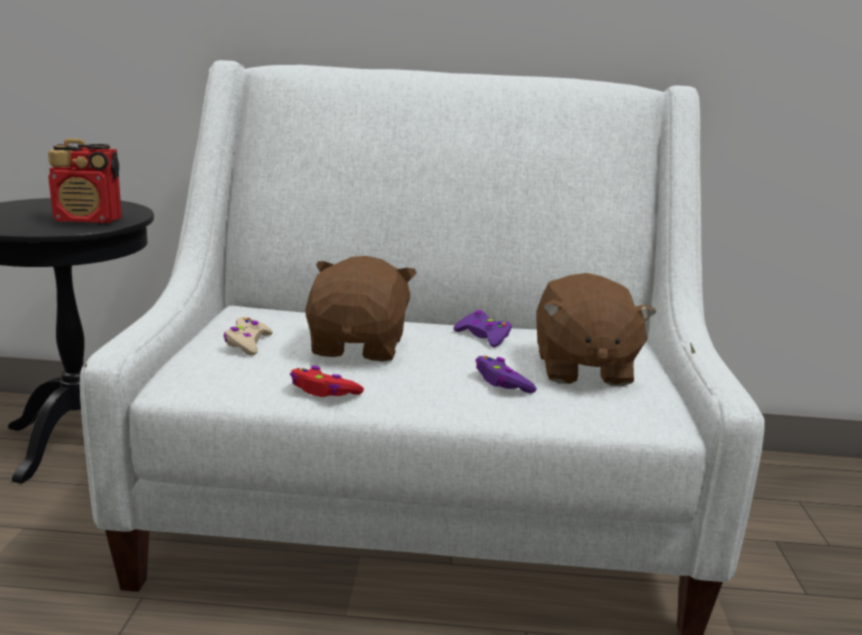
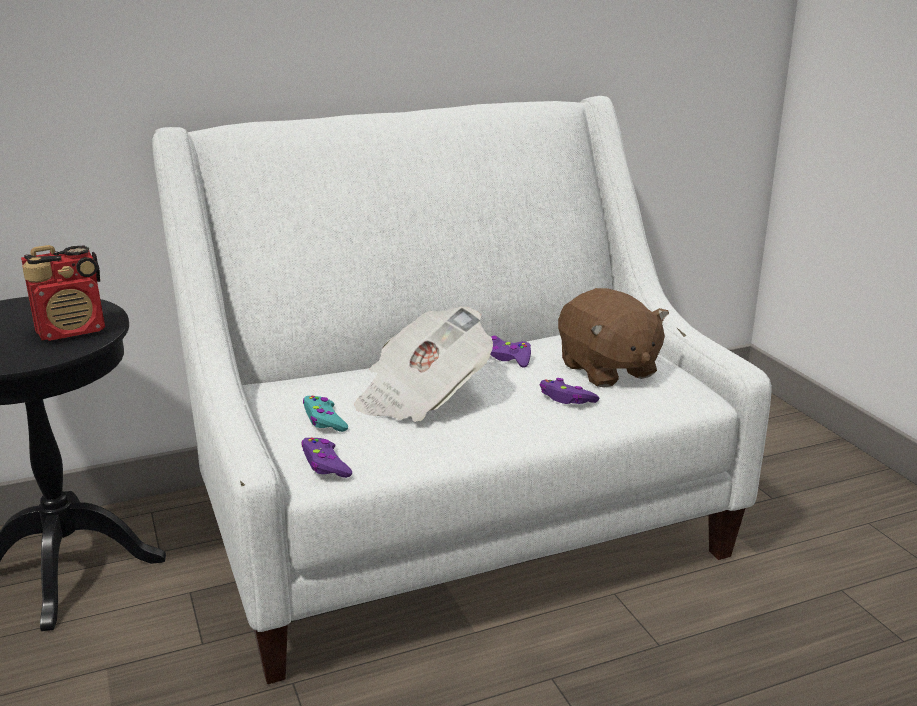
camera: 25 degrees left, 5 degrees up
beige game controller [223,317,273,356] -> turquoise game controller [303,396,348,432]
red game controller [290,366,364,397] -> none
brown plush toy [305,256,417,361] -> newspaper [354,307,493,422]
none -> purple game controller [301,437,352,478]

